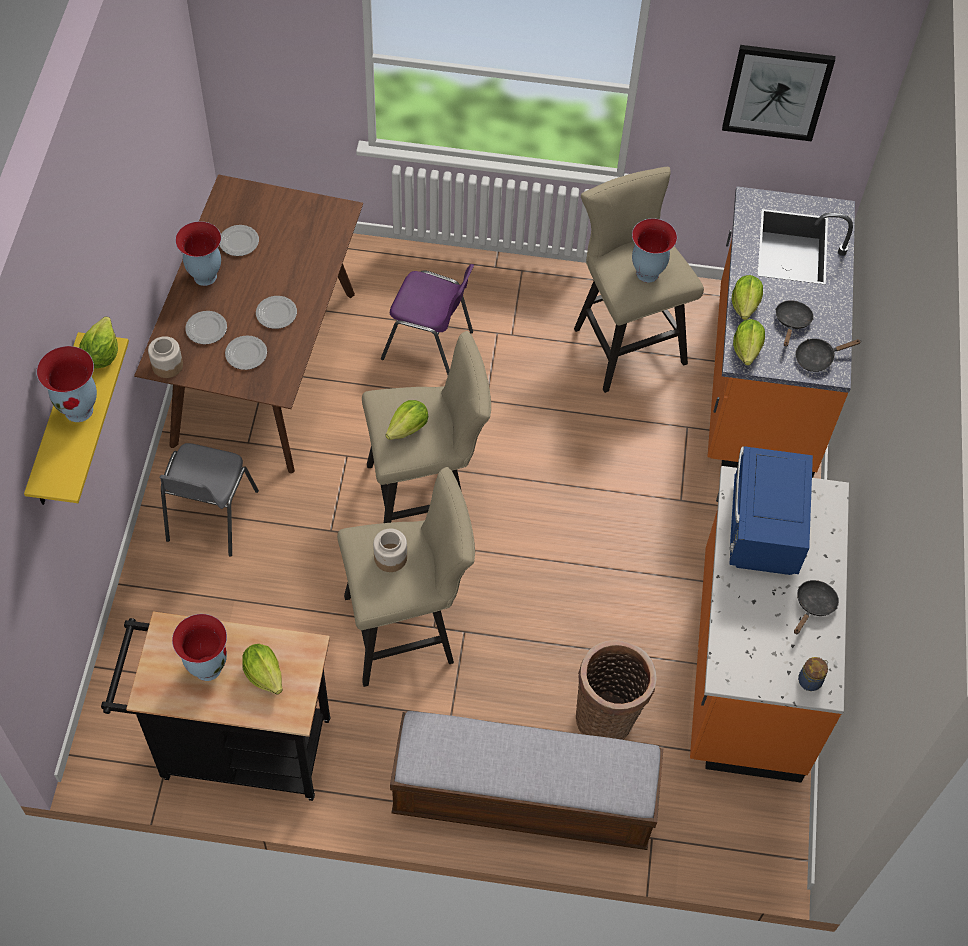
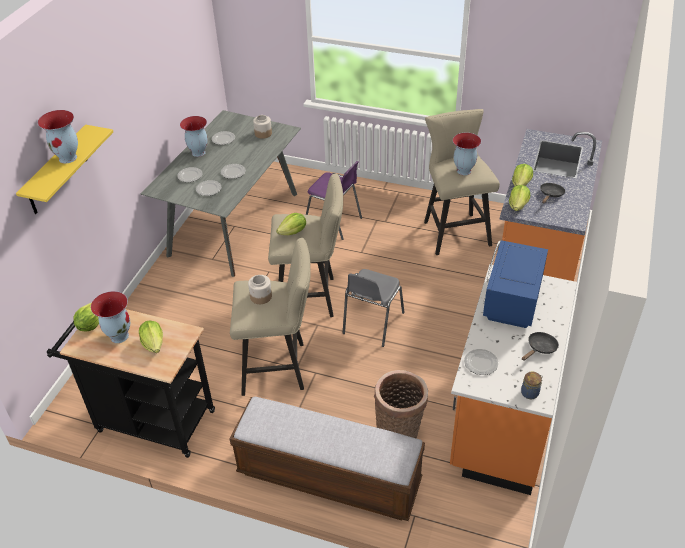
camera: 15 degrees right, 15 degrees down
lettuce [79,316,118,368] -> lettuce moved to [73,303,99,332]
brown dining table [134,174,363,473] -> grey dining table [141,110,301,277]
jar [148,336,183,378] -> jar moved to [253,115,272,139]
grey chair [159,443,259,557] -> grey chair moved to [343,269,405,347]
picture [722,45,835,142] -> none
black frying pan [795,338,860,372] -> none
none -> plate [464,349,498,375]

